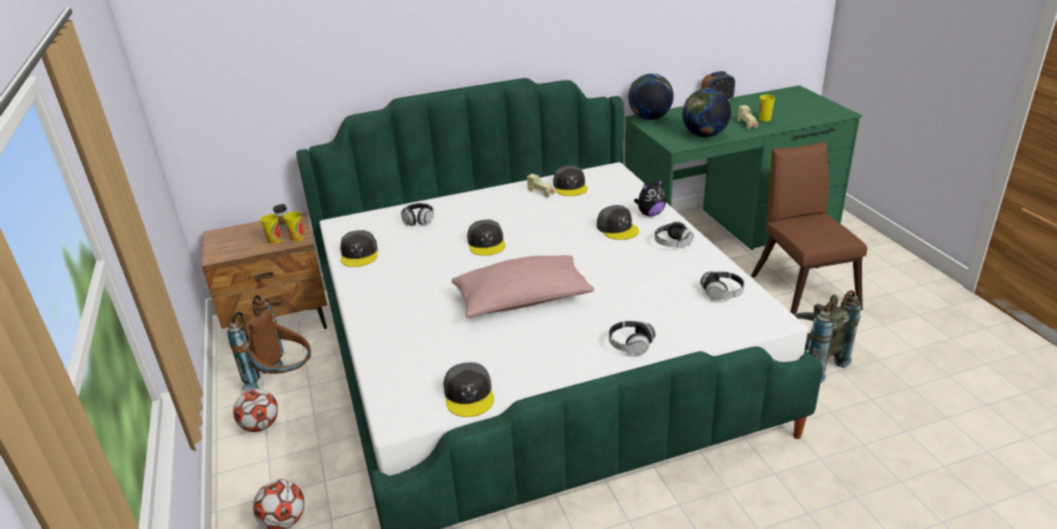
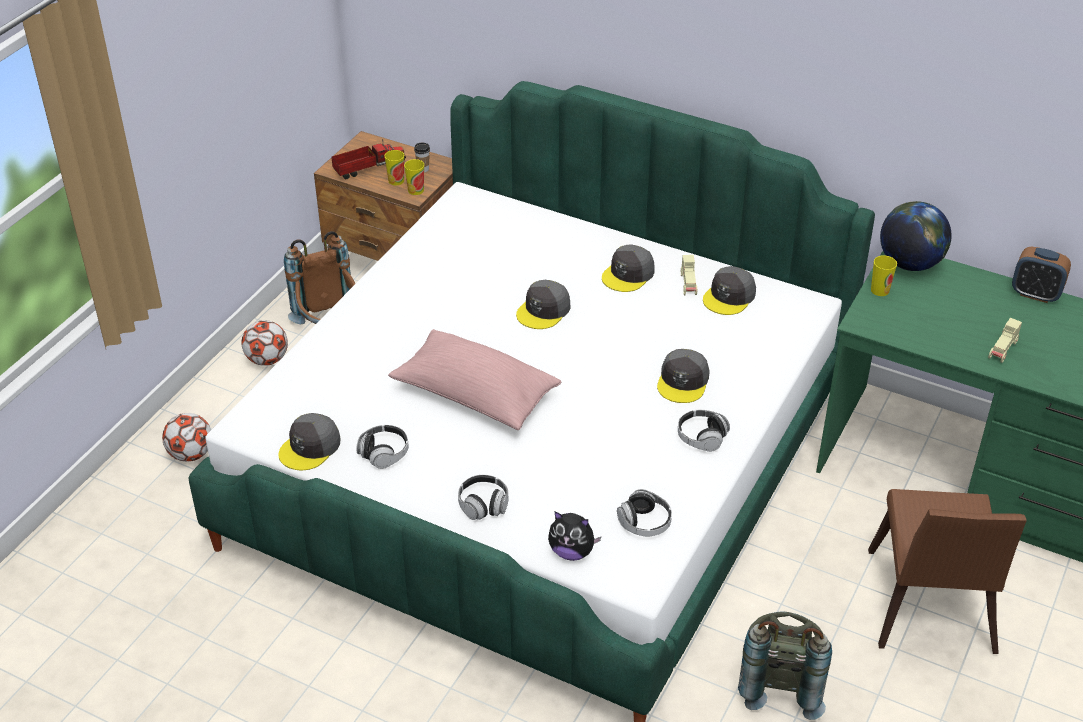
camera: 45 degrees right, 10 degrees up
grey cap [340,230,378,267] -> grey cap moved to [602,244,655,292]
headphones [401,203,434,226] -> headphones moved to [356,425,409,469]
plush toy [634,178,666,217] -> plush toy moved to [548,511,602,561]
globe [682,88,731,137] -> none
brown chair [751,142,867,314] -> brown chair turned 150 degrees clockwise [868,489,1027,654]
cup [759,95,775,121] -> cup moved to [871,255,897,296]
none -> toy truck [331,140,406,179]

